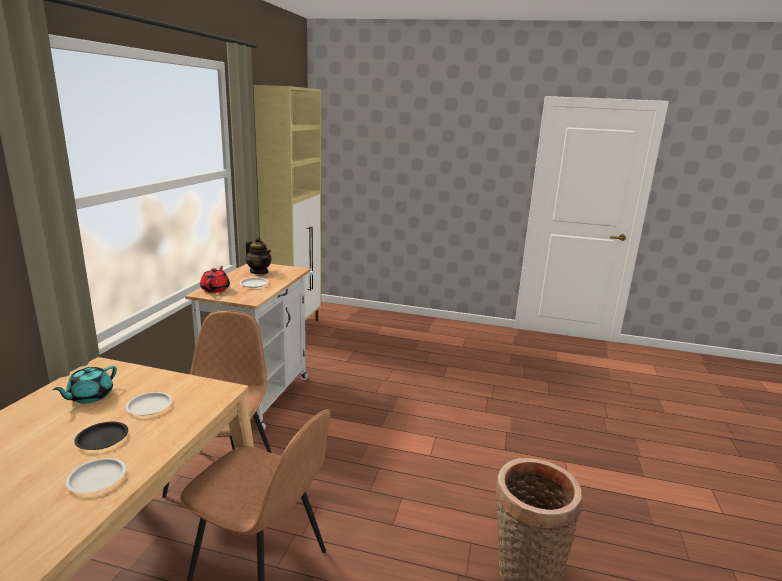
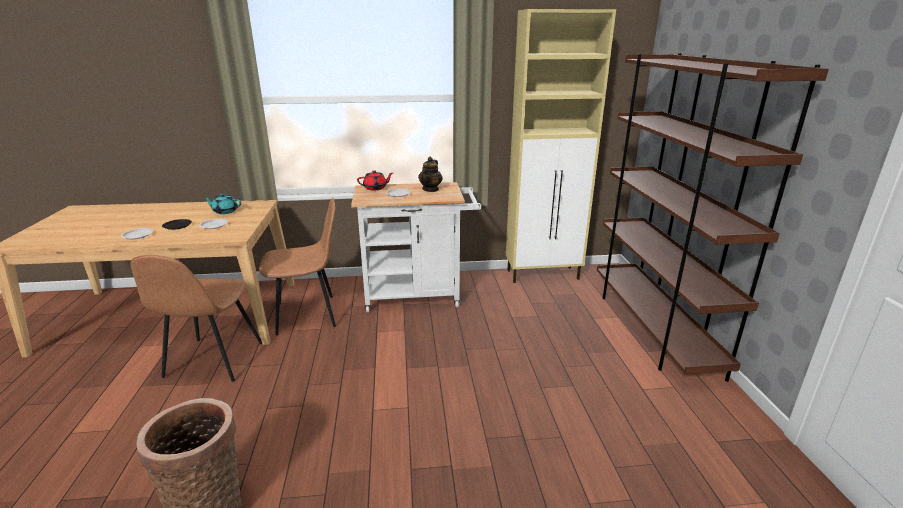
camera: 70 degrees right, 5 degrees up
none -> brown bookcase [597,53,829,382]

